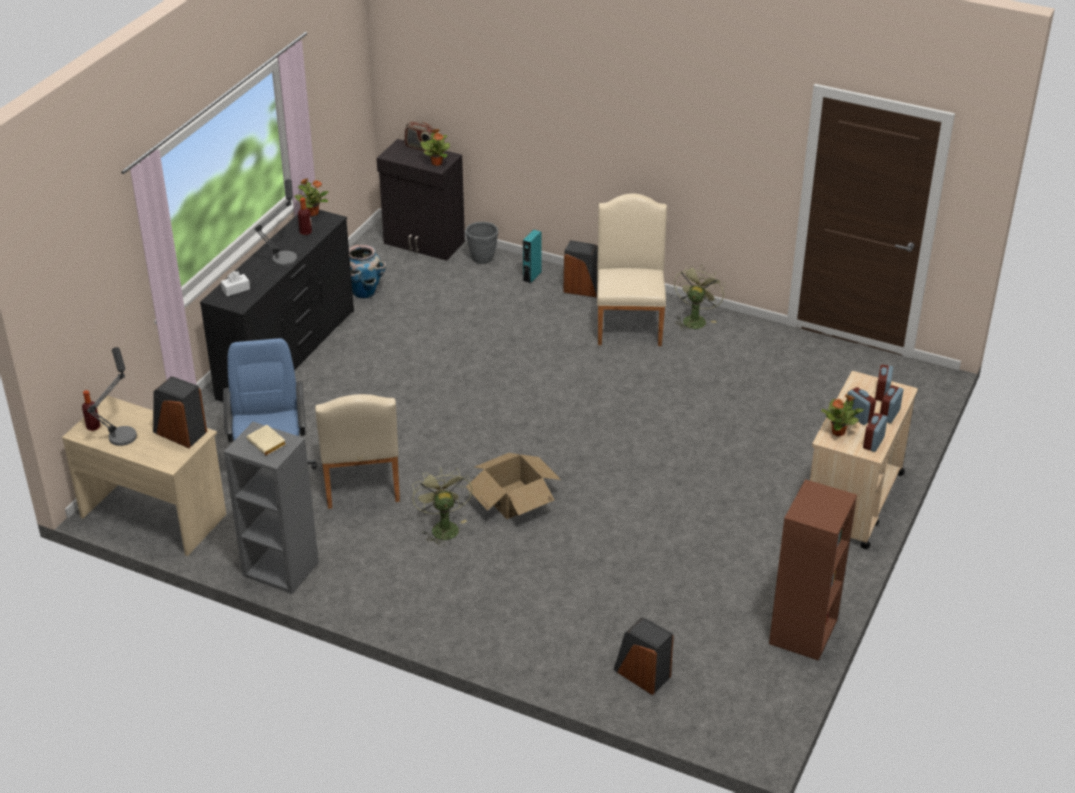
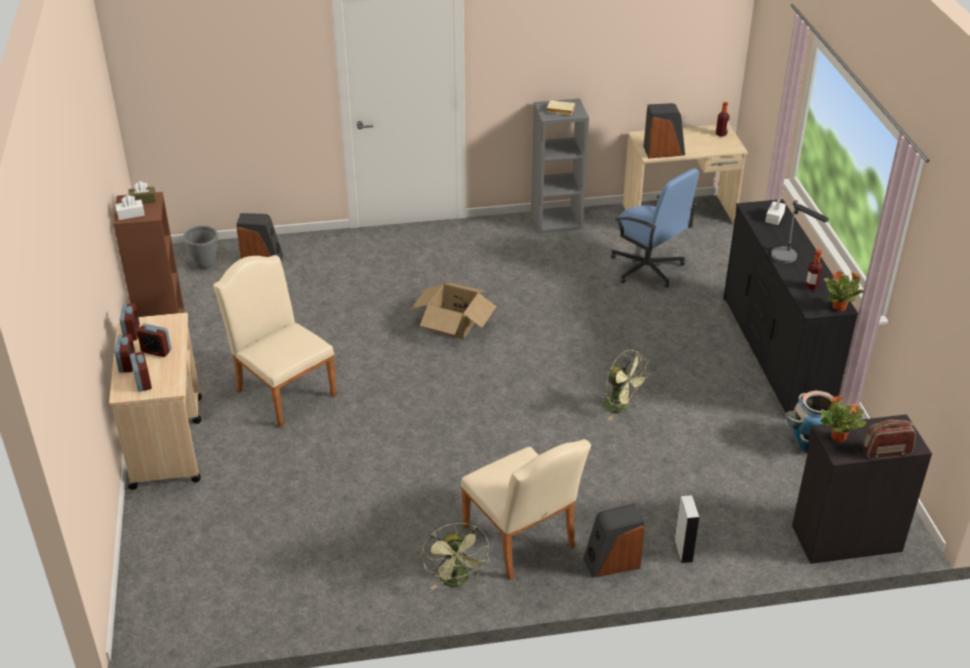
camera: 145 degrees right, 0 degrees up
table lamp [87,347,137,446] -> none
beige chair [315,394,400,509] -> beige chair moved to [213,255,337,428]
green fan [412,468,473,546] -> green fan moved to [603,350,650,420]
grey planter [465,222,498,264] -> grey planter moved to [183,225,218,269]
turquoise speaker [523,229,542,284] -> grey speaker [674,495,700,563]
potted plant [821,394,864,436] -> none
none -> white tissue box [115,195,145,220]
none -> brown tissue box [128,181,156,204]

